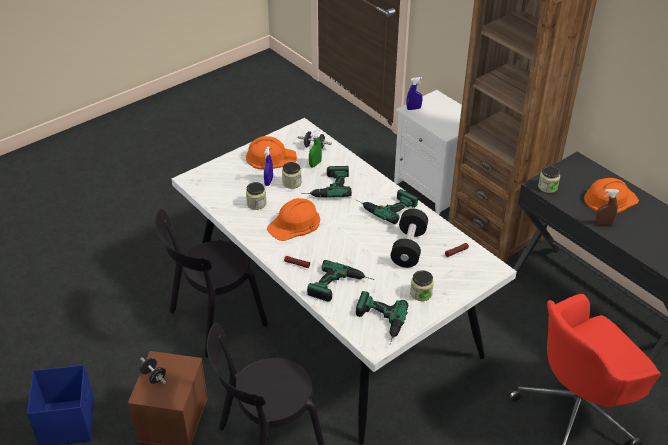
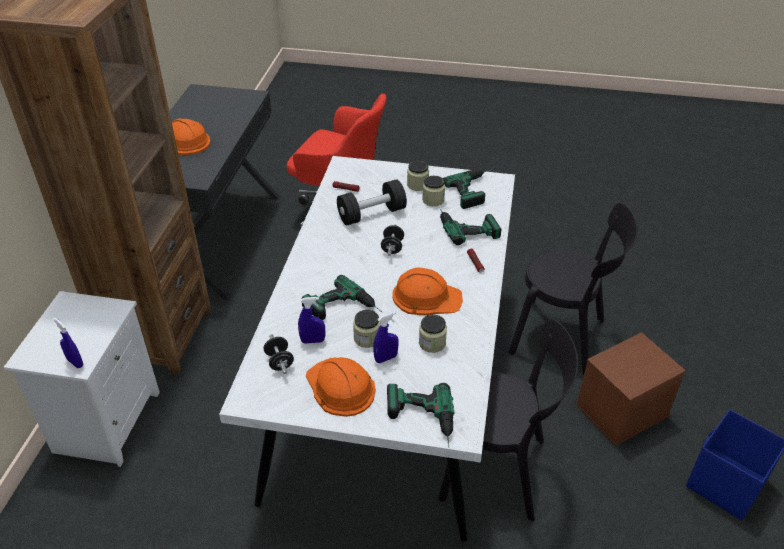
camera: 130 degrees left, 0 degrees up
black dumbbell [140,358,166,384] -> black dumbbell moved to [381,224,404,256]
green spray bottle [309,129,322,168] -> blue spray bottle [298,297,325,344]
power drill [356,189,418,224] -> power drill moved to [387,383,455,448]
jar [538,166,560,193] -> jar moved to [422,176,445,206]
brown spray bottle [595,189,619,225] -> none

